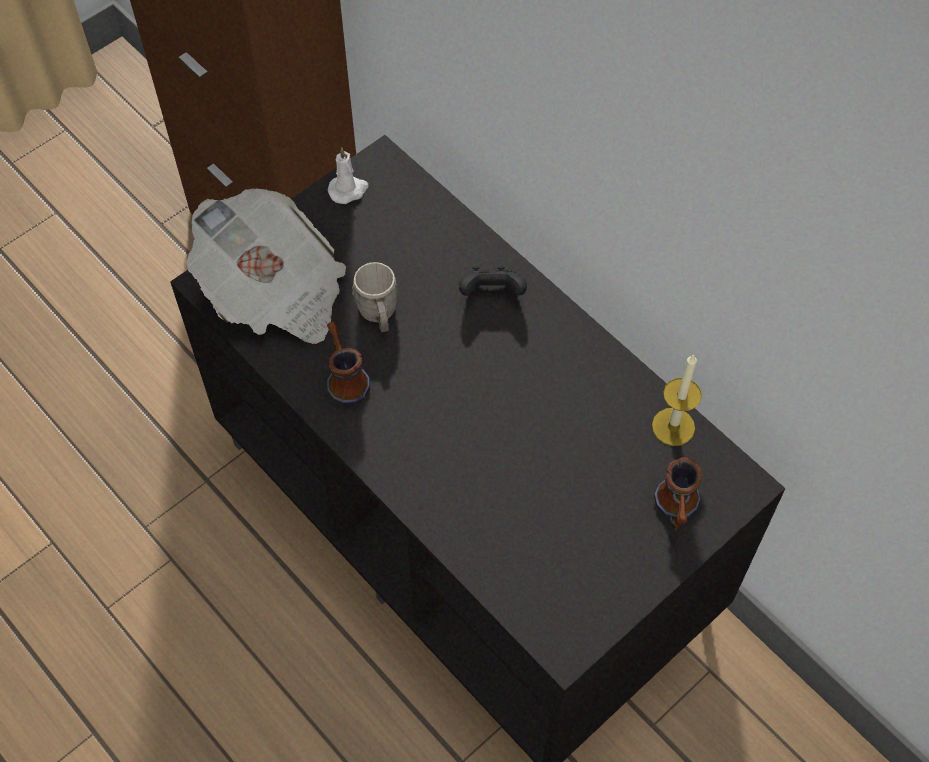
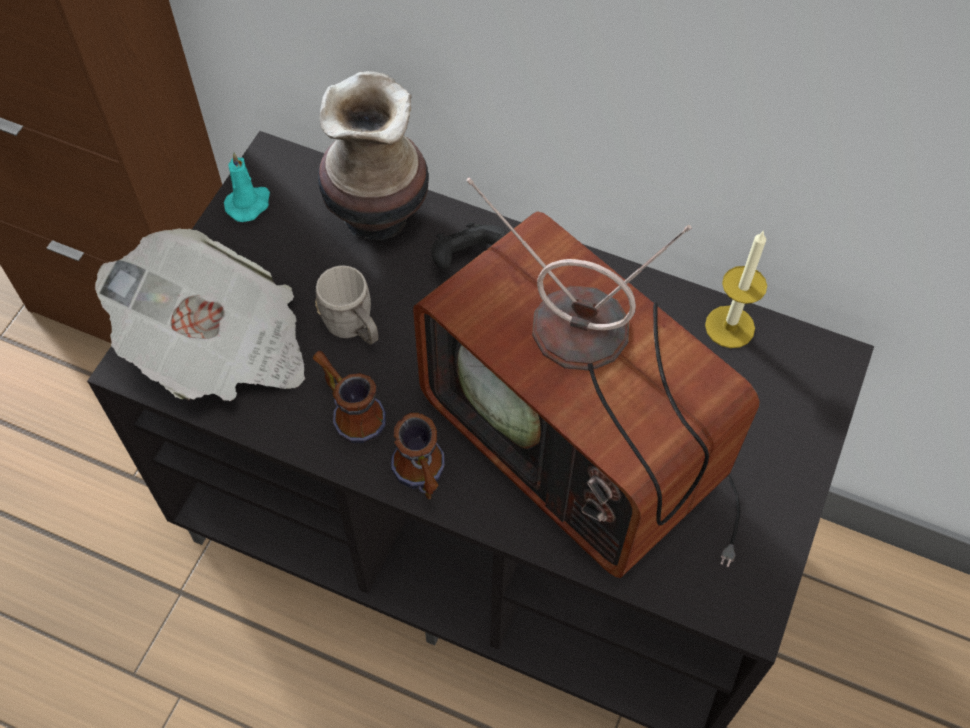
camera: 25 degrees left, 0 degrees up
white candle [328,147,368,204] -> turquoise candle [224,152,270,222]
mug [654,457,702,530] -> mug moved to [391,413,445,499]
none -> vase [318,71,429,240]
none -> television [413,178,759,578]

